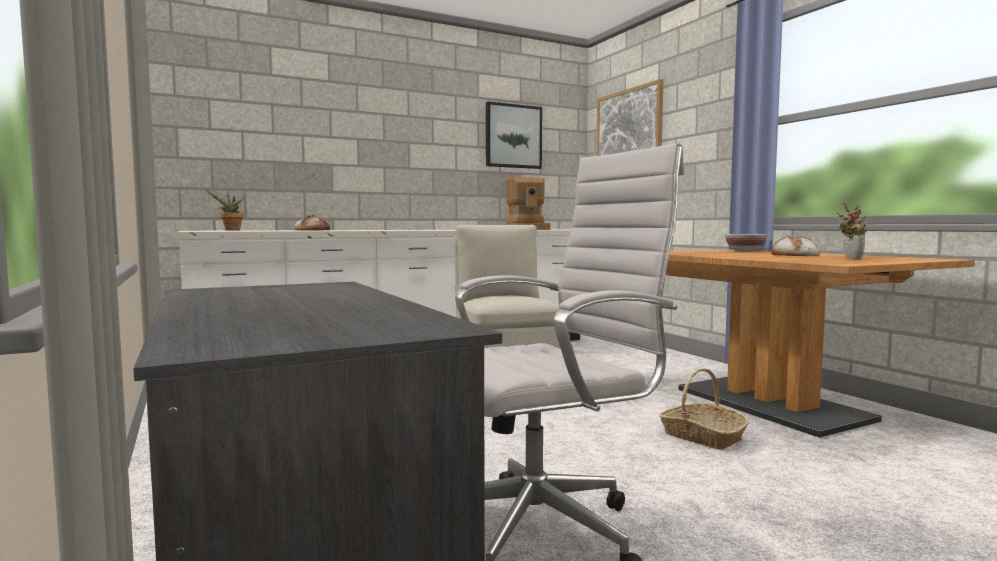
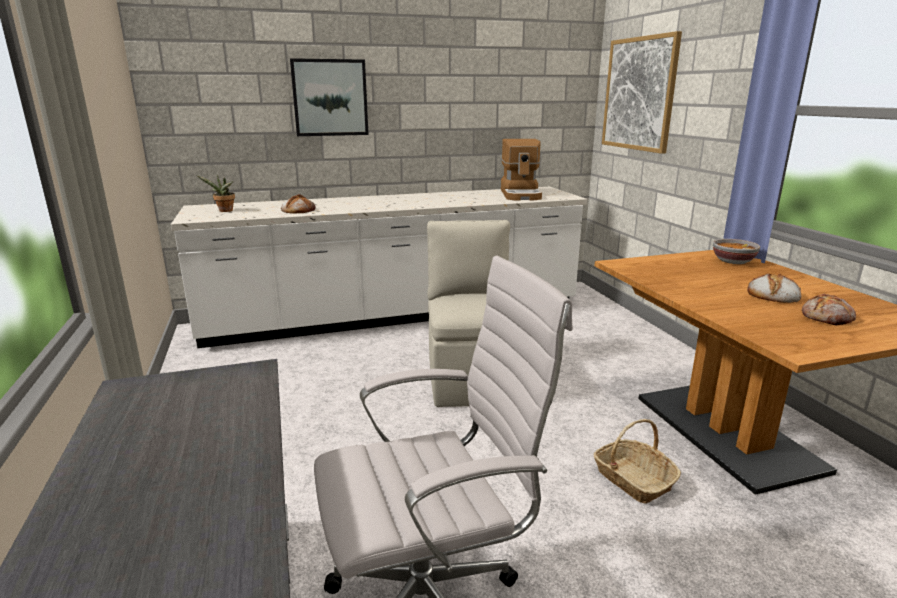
camera: 10 degrees right, 15 degrees up
picture [486,101,542,169] -> picture moved to [290,58,369,136]
potted plant [837,203,867,259] -> bread [802,293,856,326]

